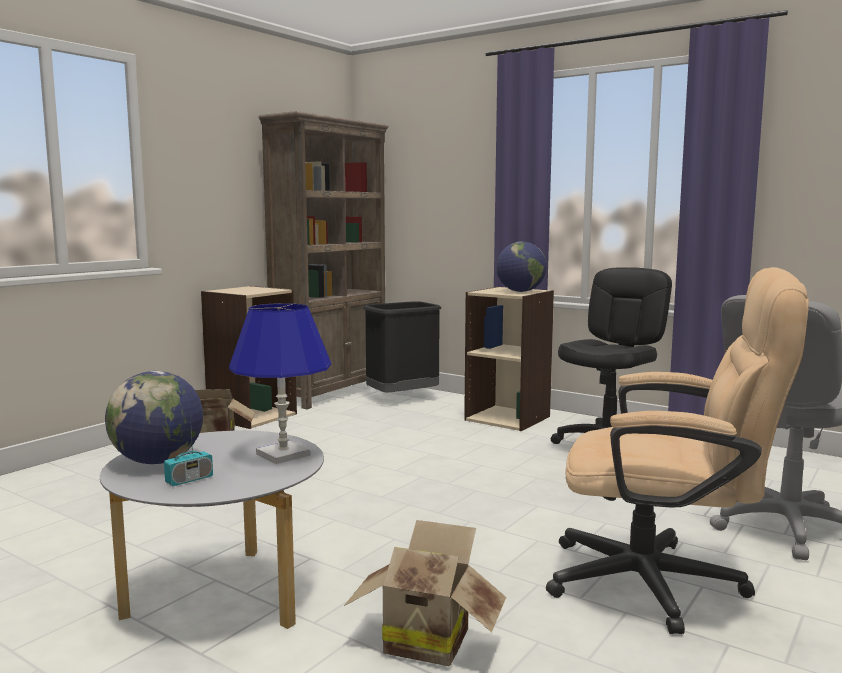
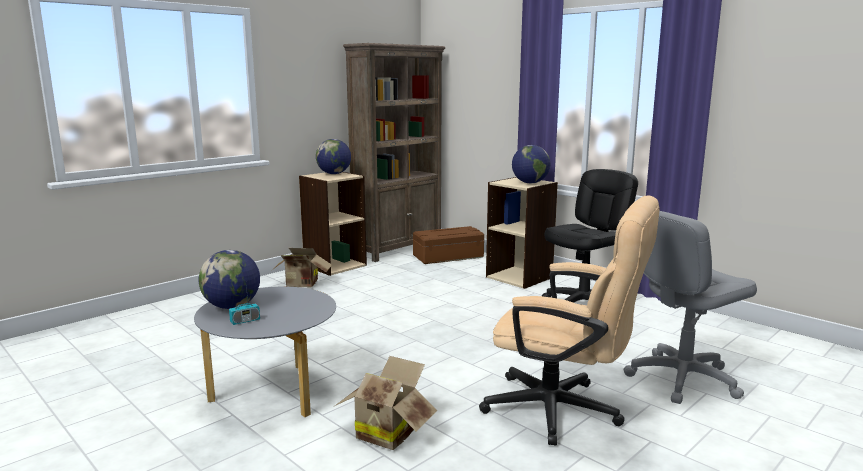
camera: 10 degrees right, 5 degrees up
blue table lamp [229,303,331,464] -> none
black trash can [363,301,441,392] -> brown storage box [413,226,484,264]
none -> globe [316,139,351,174]

